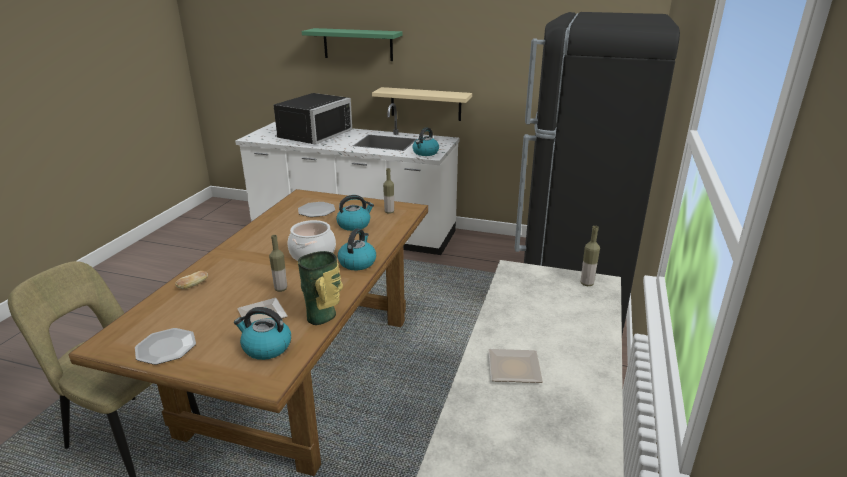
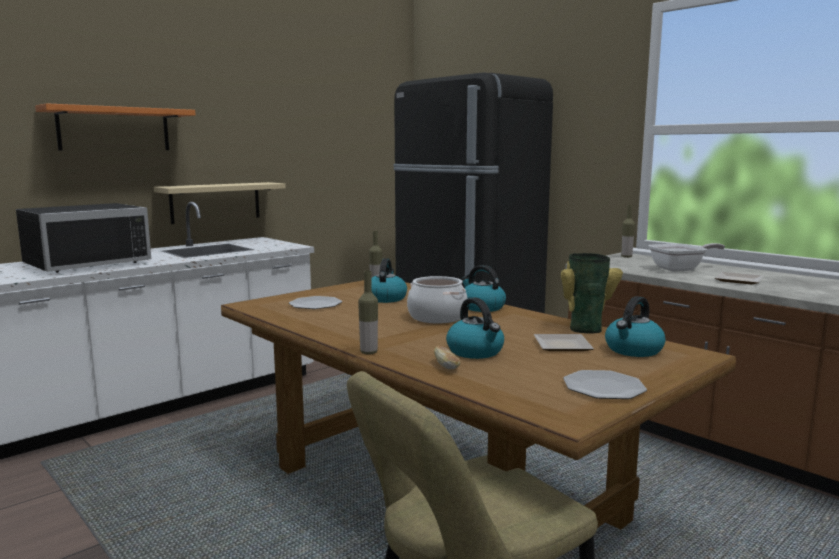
camera: 60 degrees left, 15 degrees down
bottle [269,235,287,292] -> bottle moved to [358,271,378,355]
black microwave [274,93,352,145] -> black microwave turned 75 degrees clockwise [16,203,151,273]
green shelf [302,28,403,61] -> orange shelf [35,103,196,150]
kettle [412,128,439,156] -> kettle moved to [446,297,504,359]
none -> frying pan [649,243,725,272]

